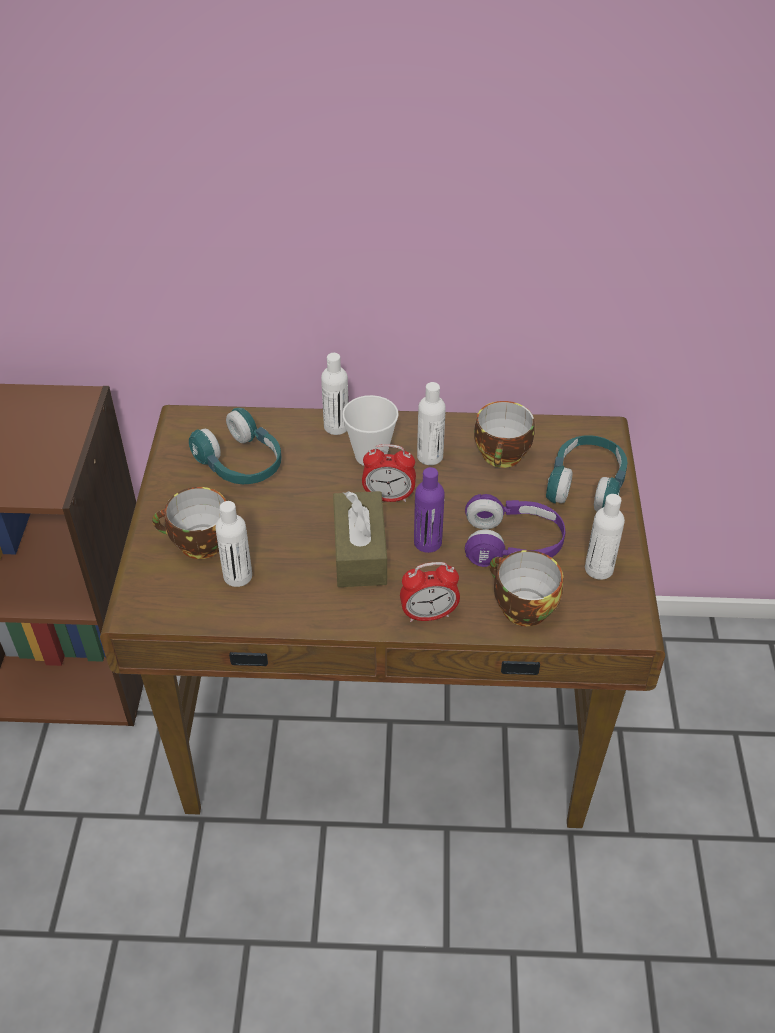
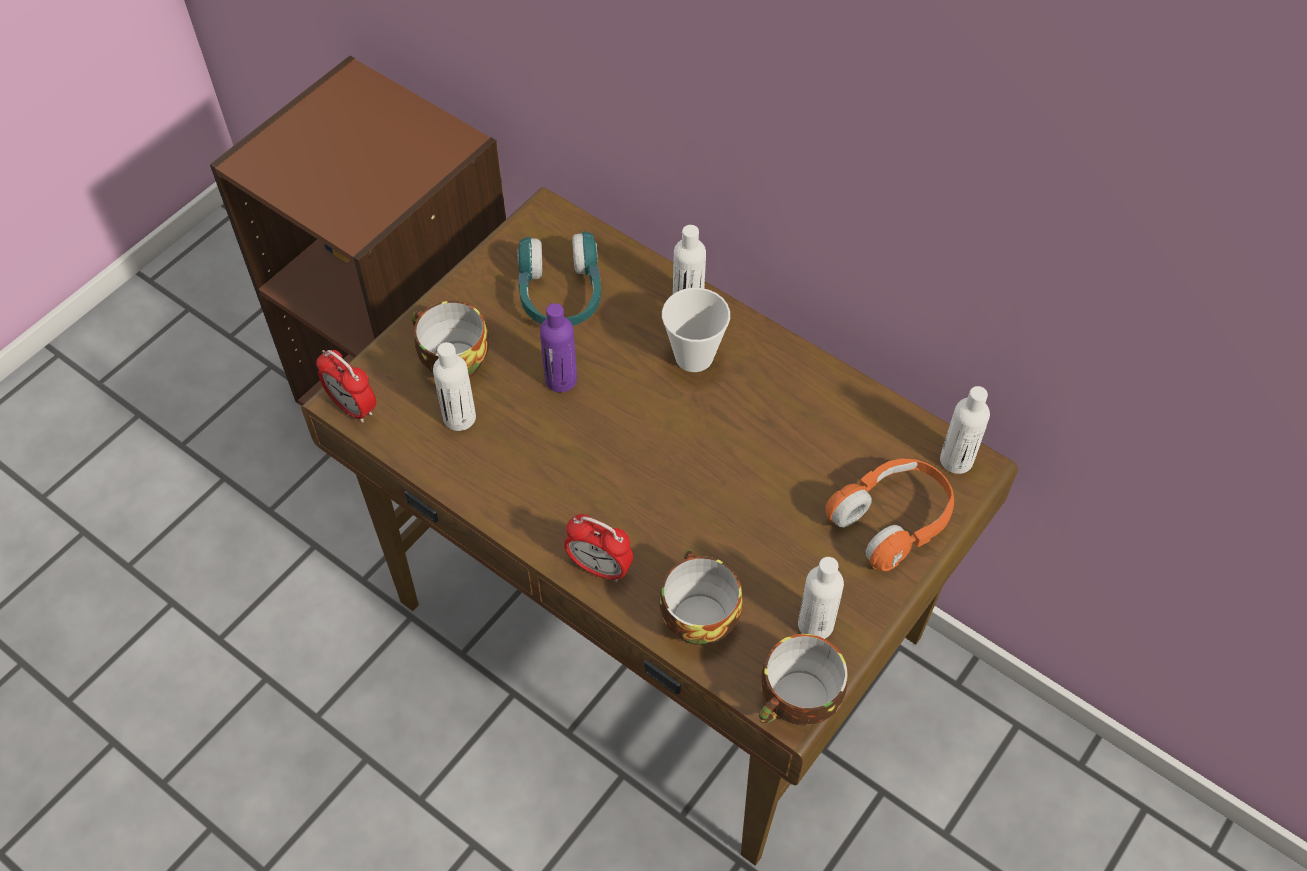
camera: 35 degrees right, 10 degrees up
brown tissue box [333,491,387,587] -> none
alarm clock [362,444,416,502] -> alarm clock moved to [316,350,376,423]
purple bottle [414,467,445,553] -> purple bottle moved to [540,303,577,392]
white bottle [417,382,446,465] -> white bottle moved to [940,386,990,474]
purple headphones [465,494,566,567] -> none
cup [474,401,535,468] -> cup moved to [759,634,847,726]
turquoise headphones [546,435,627,512] -> orange headphones [825,459,954,571]

